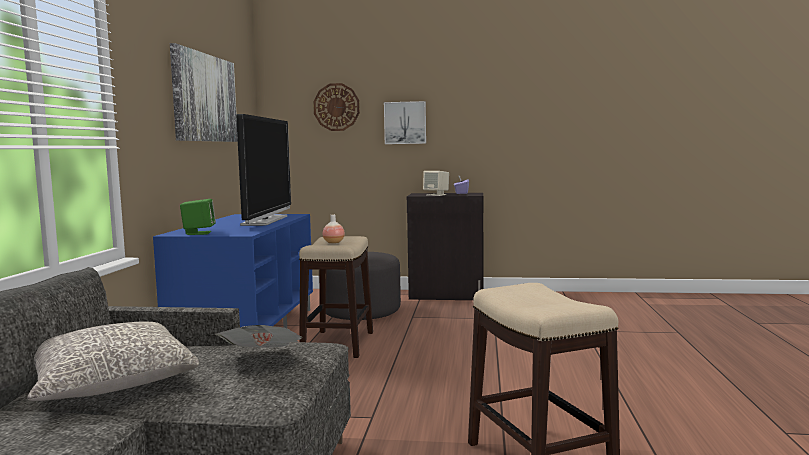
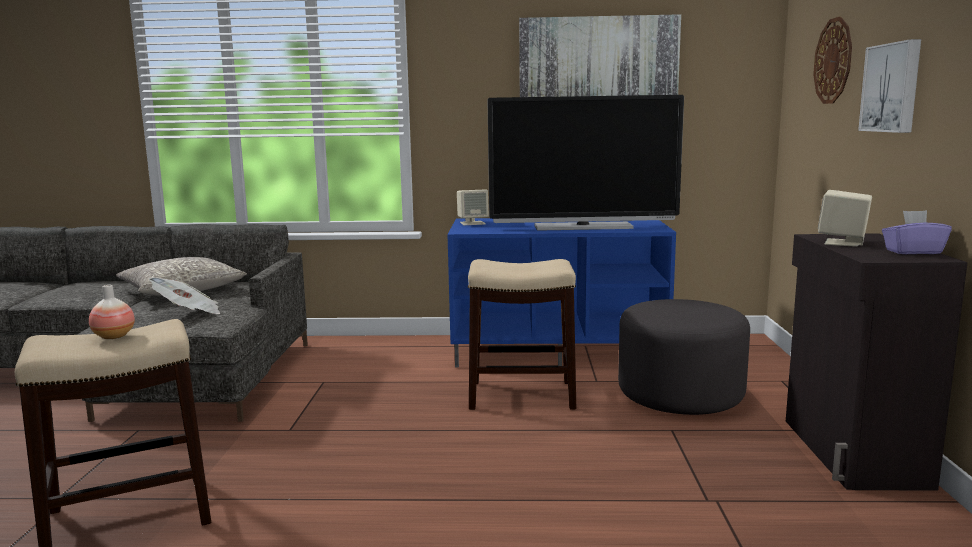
camera: 85 degrees right, 5 degrees up
green speaker [180,199,216,235] -> beige speaker [457,189,489,225]
vase [322,215,345,244] -> vase moved to [89,285,135,339]

